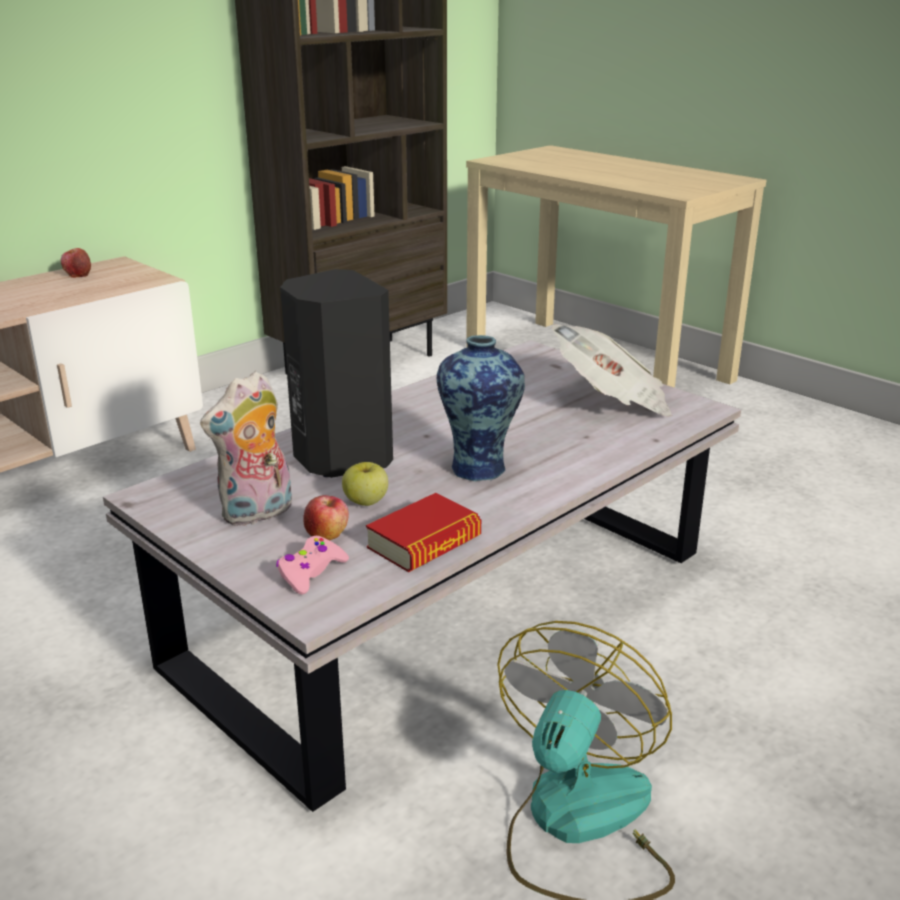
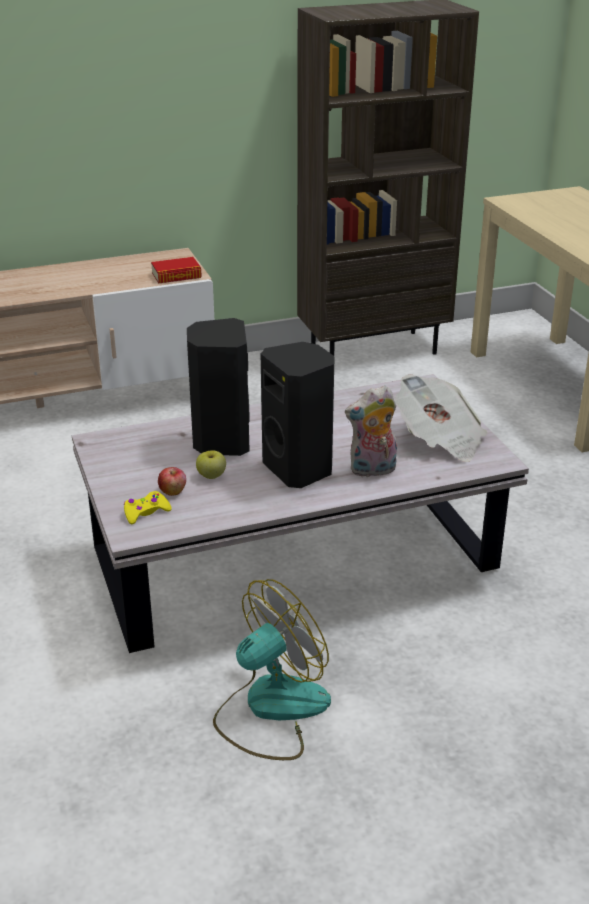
camera: 25 degrees right, 5 degrees up
apple [61,248,91,278] -> none
plush toy [200,371,292,527] -> plush toy moved to [345,385,397,478]
pink game controller [276,536,349,594] -> yellow game controller [124,491,172,524]
book [366,493,481,572] -> book moved to [151,257,202,284]
vase [437,335,525,482] -> black speaker [261,342,335,488]

